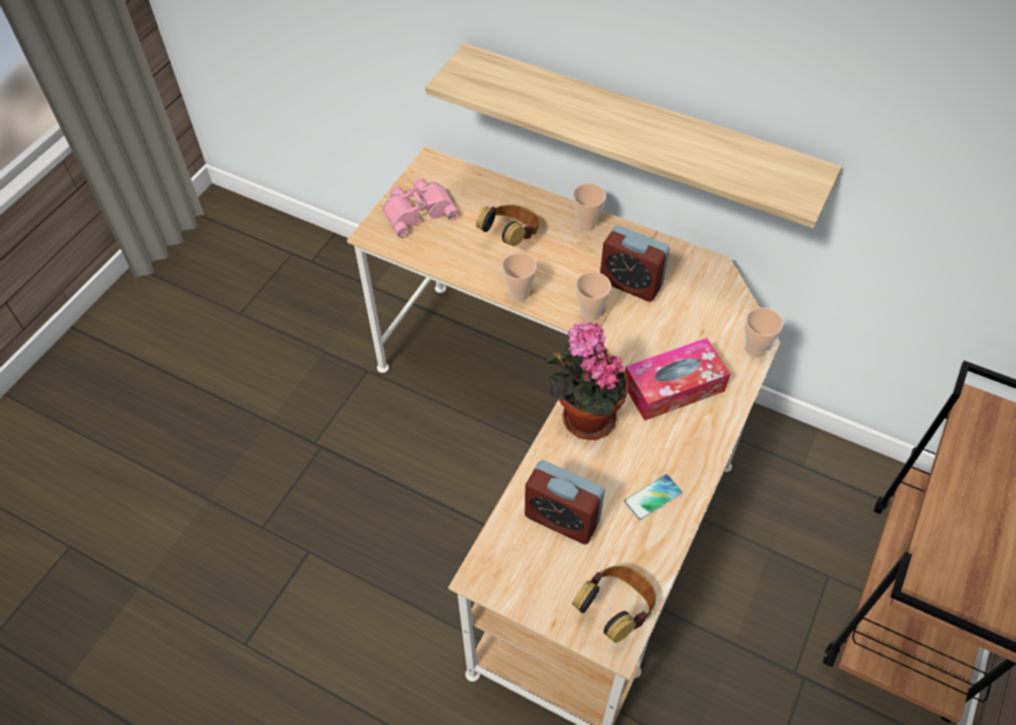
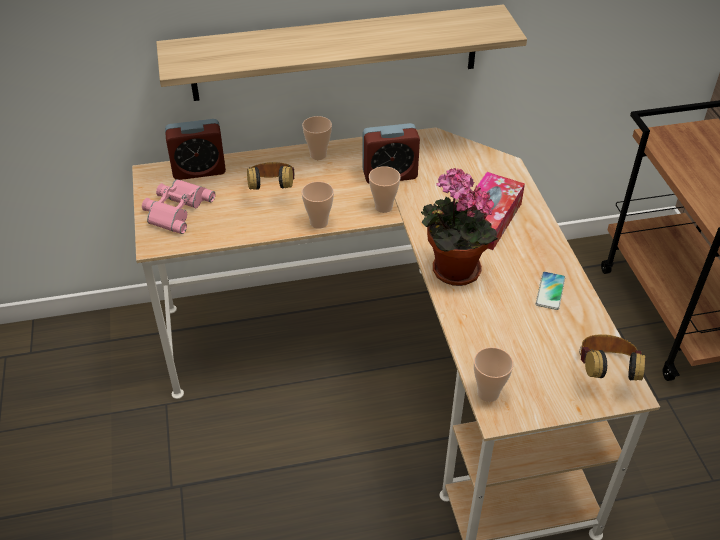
camera: 40 degrees left, 10 degrees down
alarm clock [525,460,605,544] -> alarm clock moved to [165,119,226,180]
cup [745,307,783,357] -> cup moved to [474,347,514,402]

